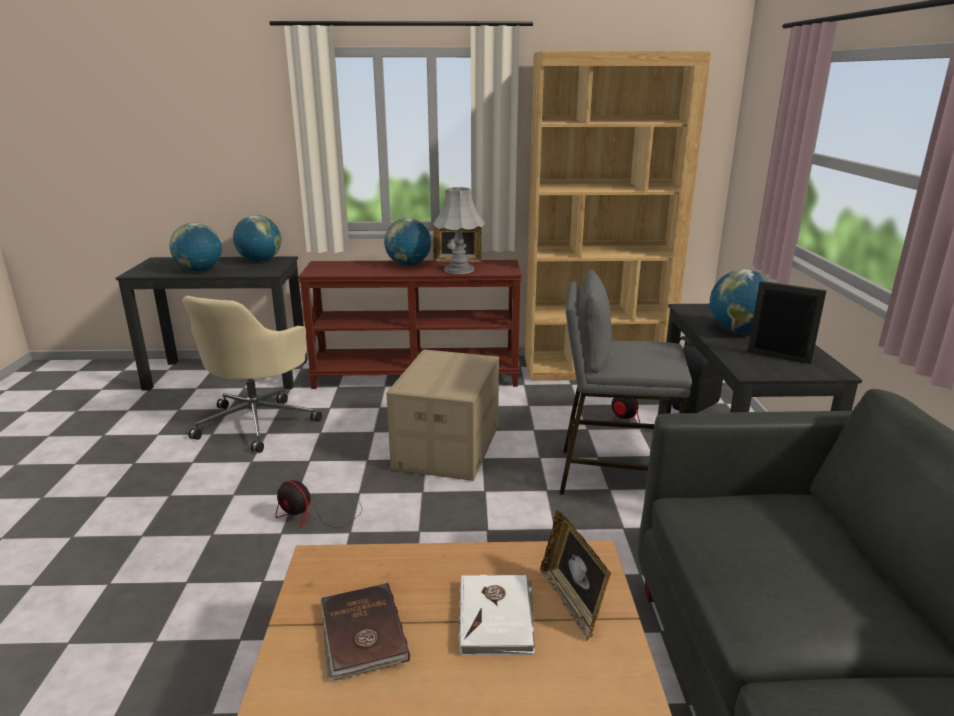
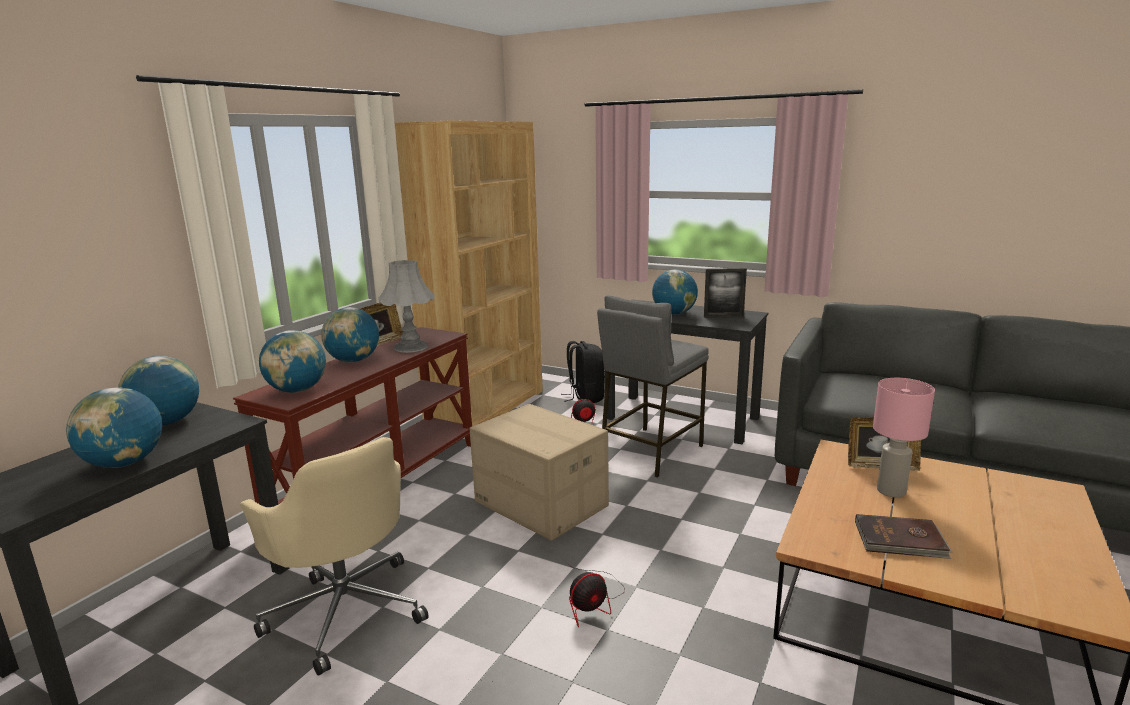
camera: 60 degrees left, 5 degrees down
white book [458,574,535,656] -> pink table lamp [873,378,935,498]
picture frame [748,281,827,364] -> picture frame turned 150 degrees counterclockwise [704,268,747,318]
none -> globe [259,330,326,393]

